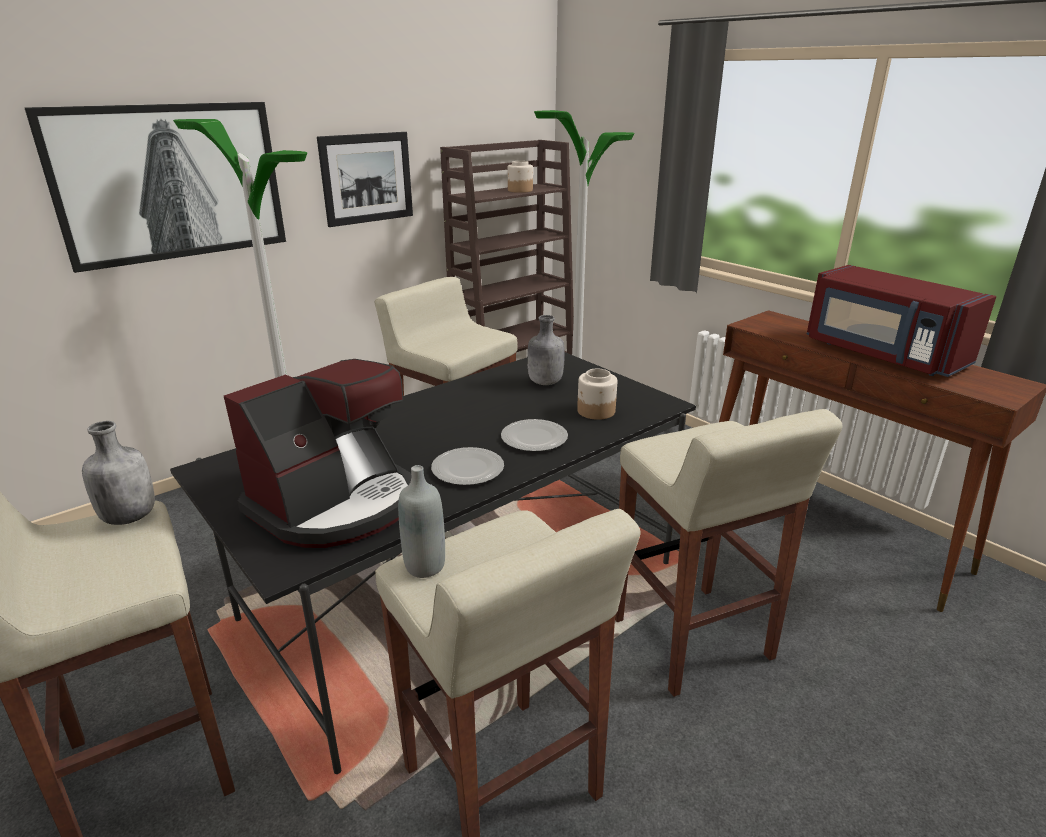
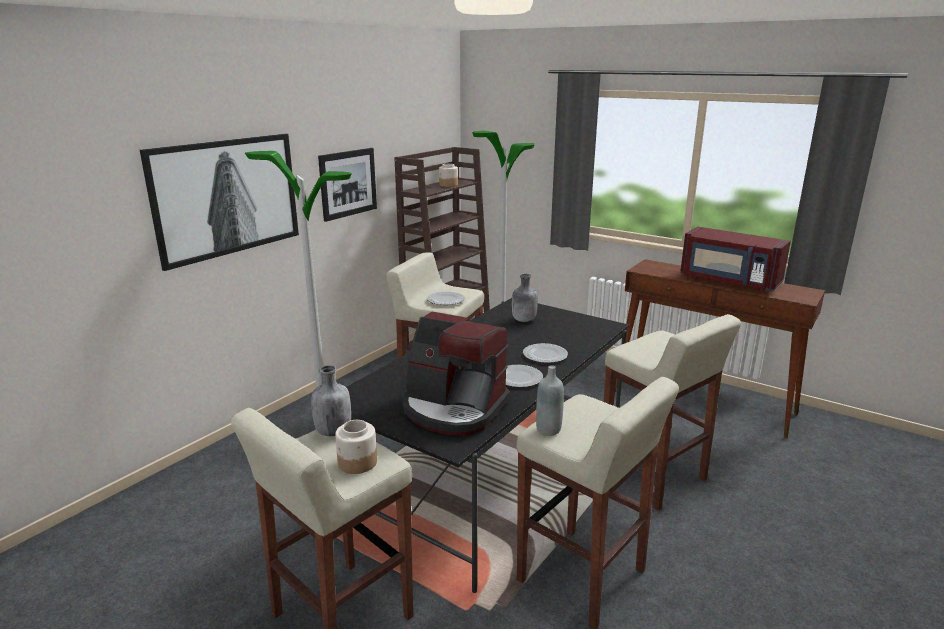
camera: 15 degrees left, 5 degrees down
coffee machine [224,359,411,548] -> coffee machine turned 90 degrees clockwise [402,312,510,436]
jar [577,369,617,420] -> jar moved to [335,420,377,474]
none -> plate [427,292,465,305]

